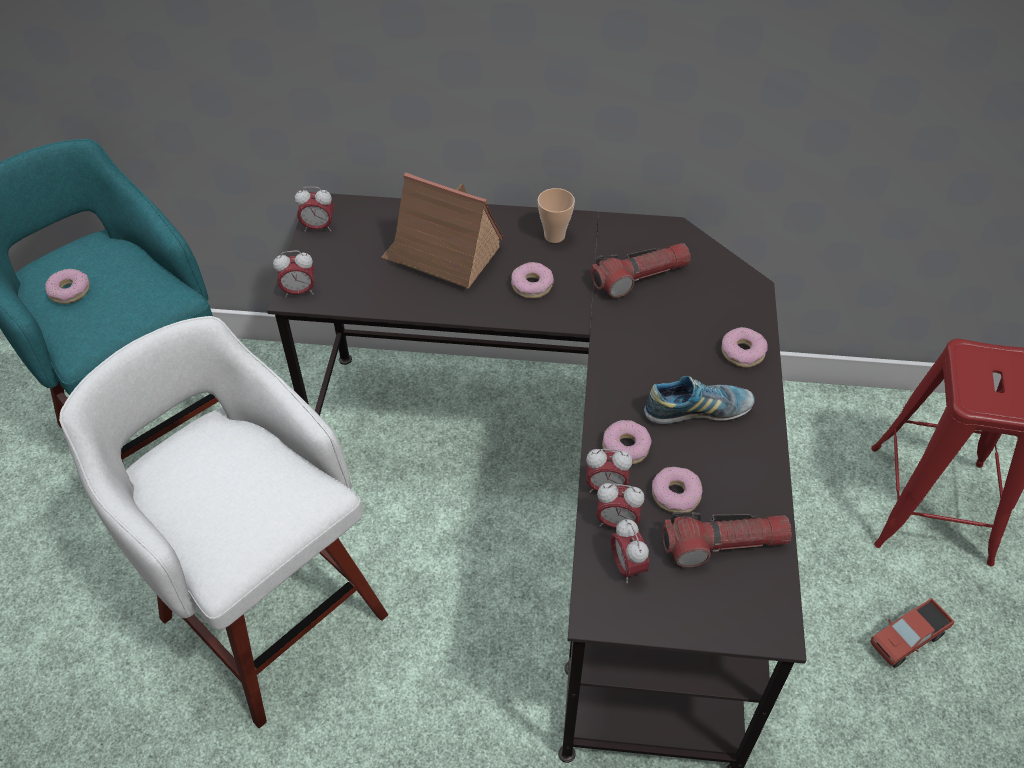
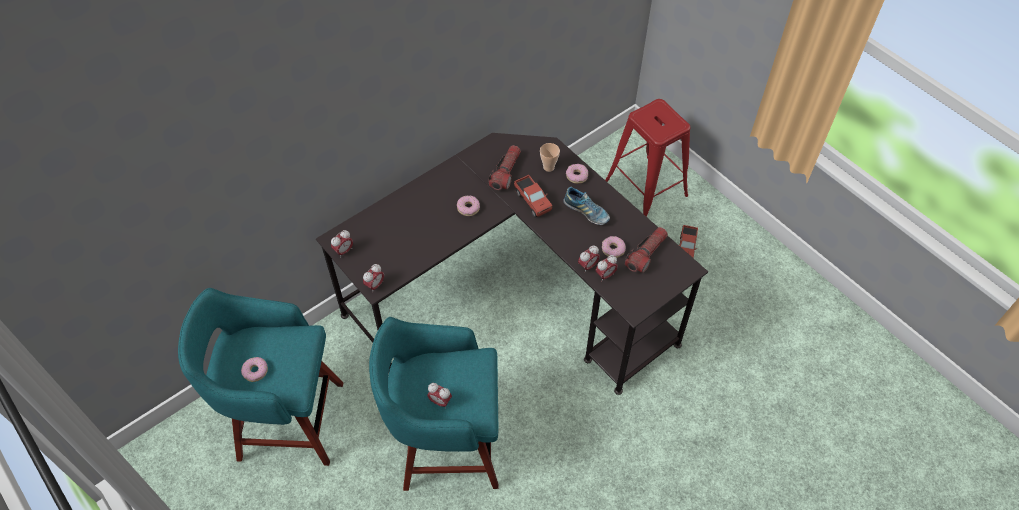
camera: 45 degrees left, 5 degrees up
white stool [59,316,388,728] -> turquoise stool [369,317,499,491]
toy house [381,173,504,289] -> none
cup [538,188,575,243] -> cup moved to [540,143,560,172]
donut [602,420,652,464] -> none
alarm clock [611,519,649,583] -> alarm clock moved to [427,383,452,408]
shoe [644,376,755,424] -> shoe turned 90 degrees clockwise [563,187,610,225]
none -> toy truck [514,175,552,218]

